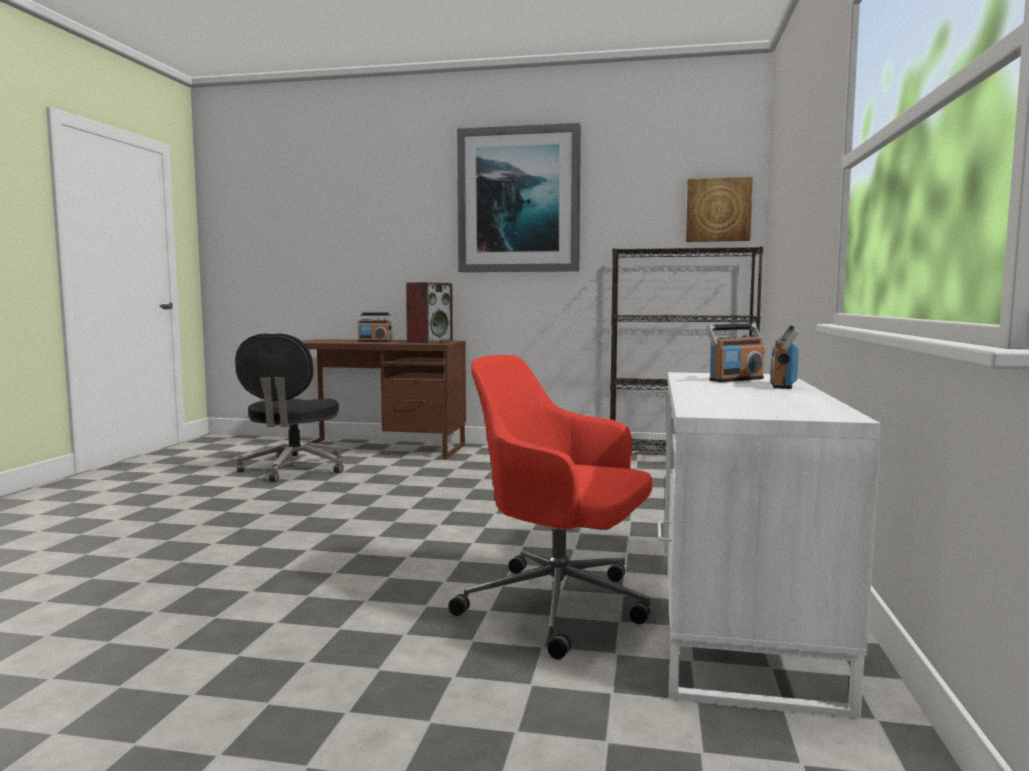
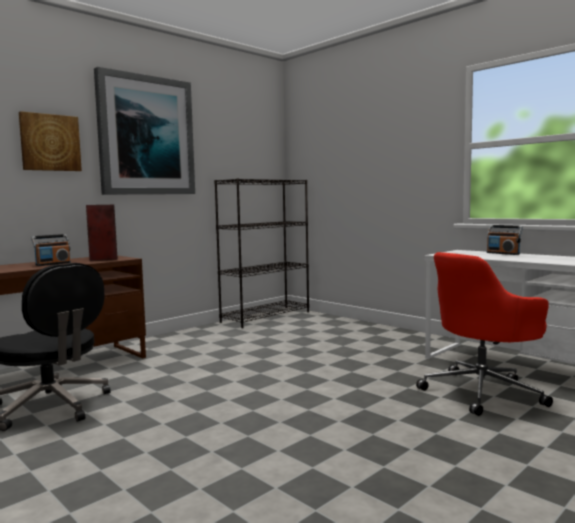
camera: 55 degrees left, 0 degrees up
picture [686,177,753,242] -> picture moved to [19,111,82,171]
radio [706,324,764,382] -> none

